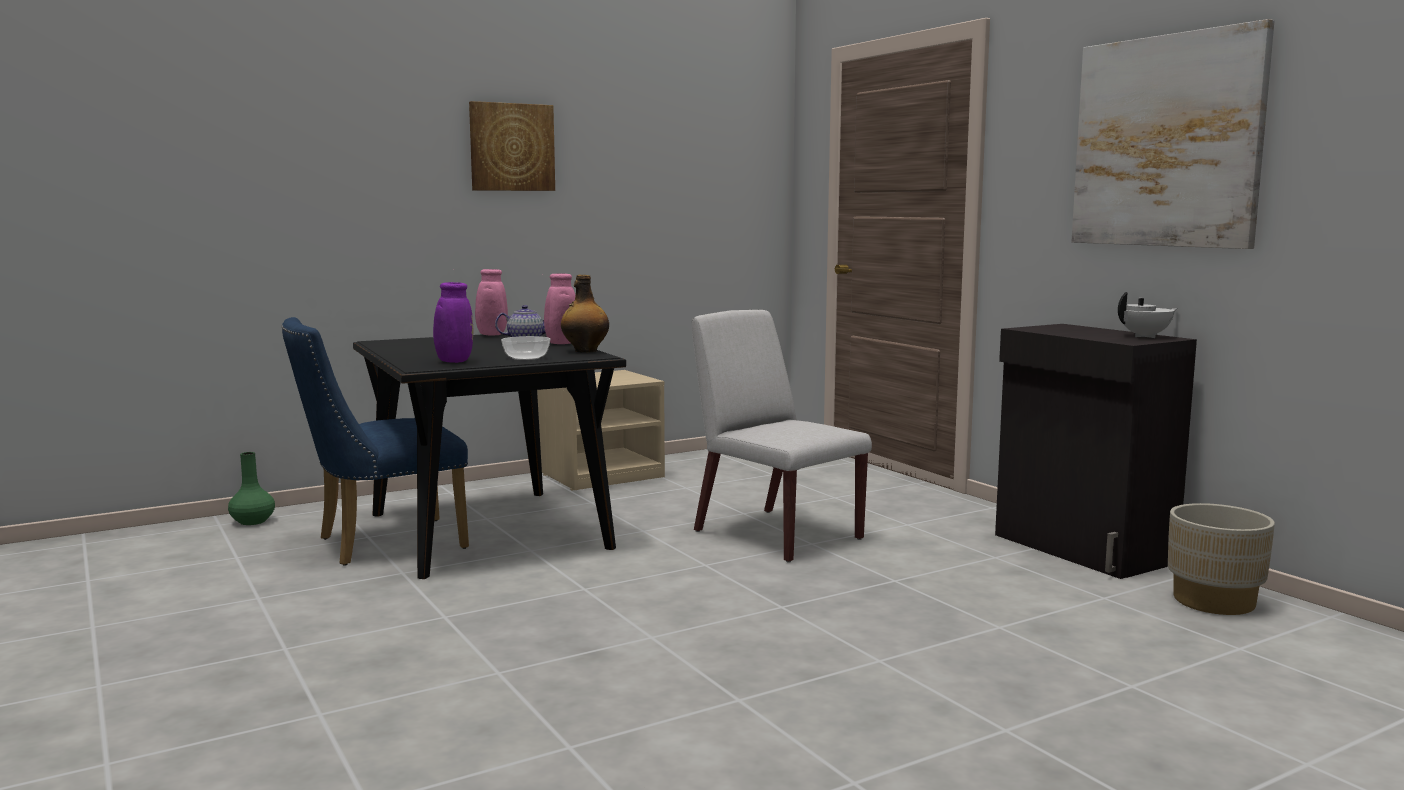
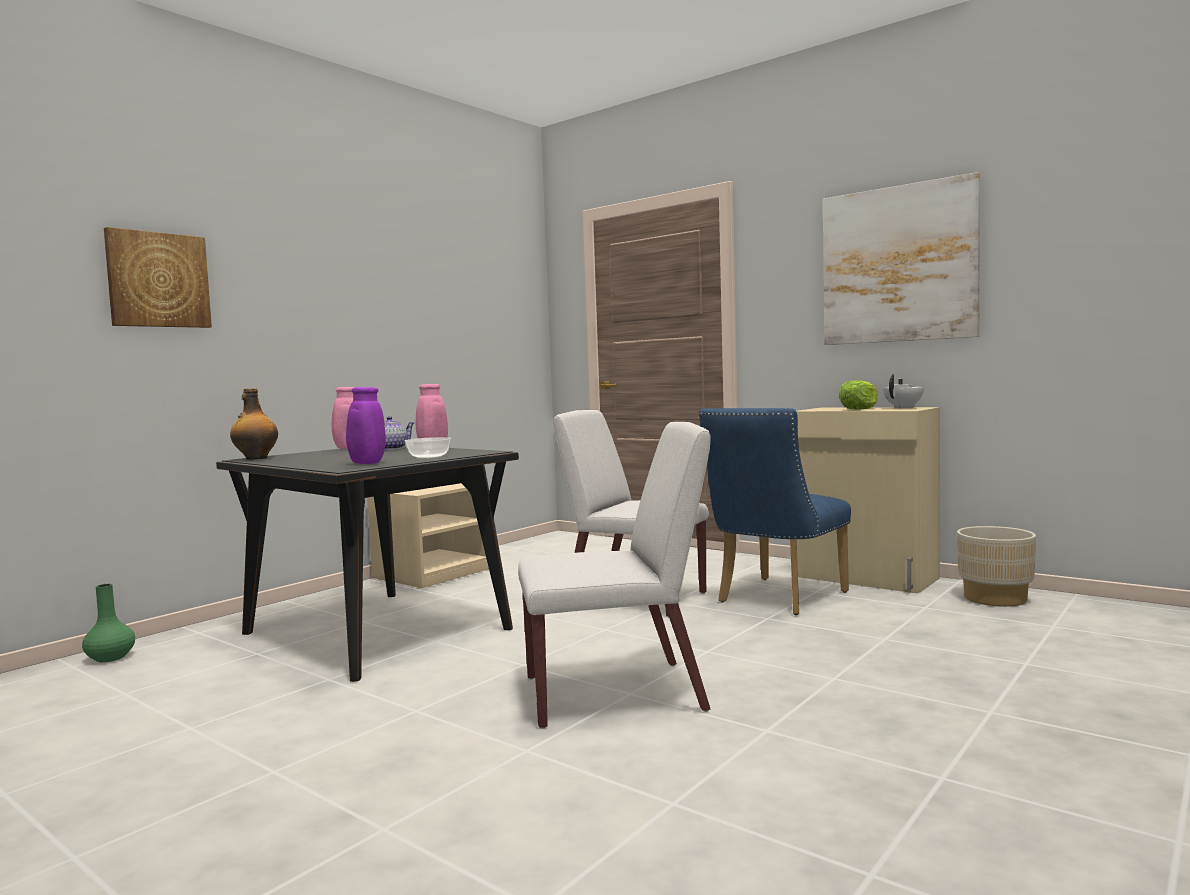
camera: 20 degrees left, 5 degrees down
blue chair [282,317,469,566] -> blue chair moved to [698,408,851,615]
picture [469,101,555,191] -> picture moved to [104,227,212,328]
bottle [561,275,609,352] -> bottle moved to [230,388,278,460]
black cabinet [995,324,1197,579] -> beige cabinet [797,407,940,594]
none -> white chair [518,422,711,729]
none -> lettuce [839,380,878,410]

